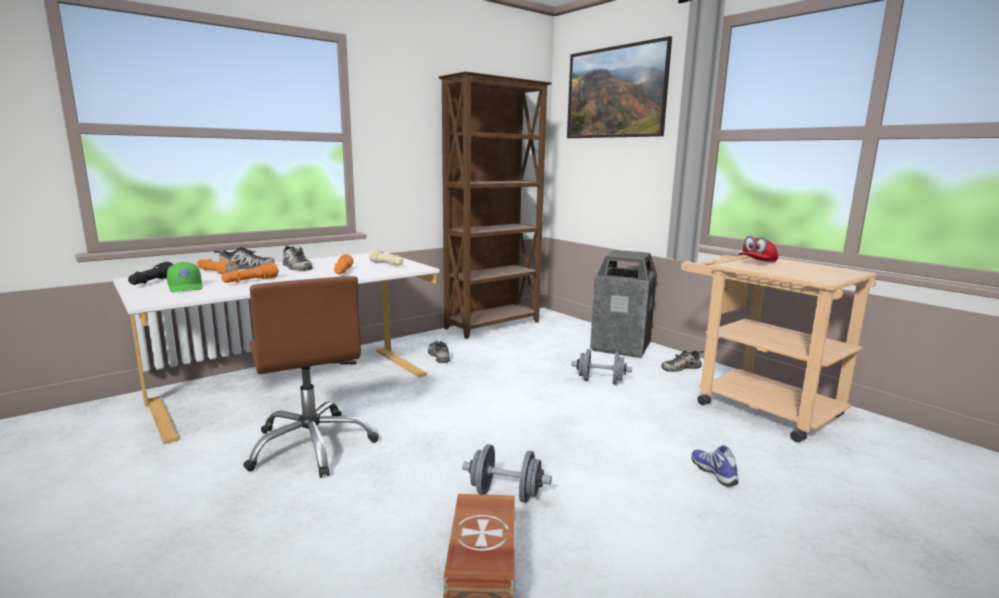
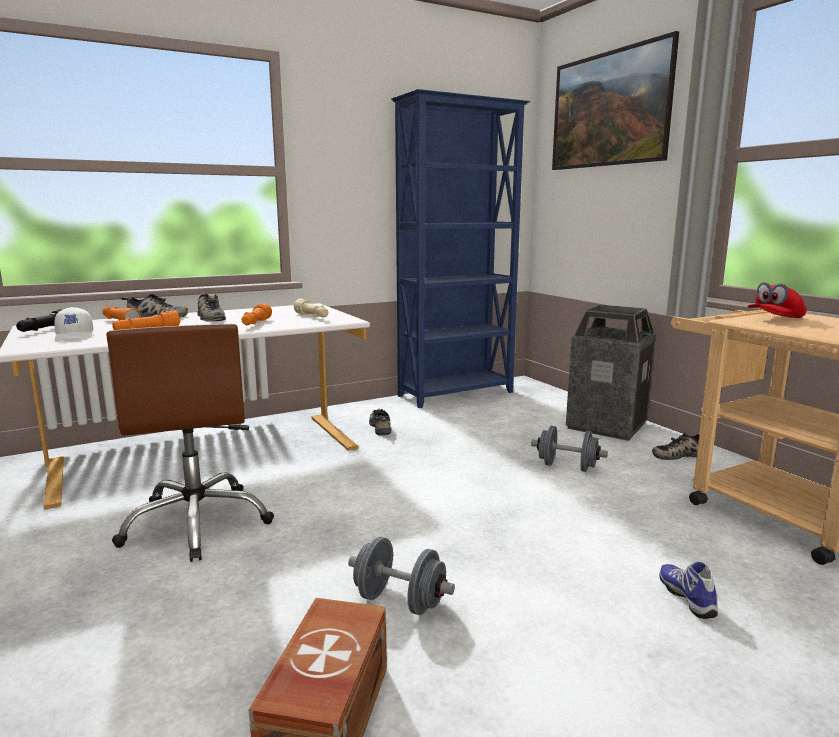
camera: 10 degrees right, 0 degrees up
green cap [167,262,202,292] -> white cap [54,307,93,341]
brown bookcase [438,71,552,339] -> blue bookcase [391,89,530,408]

